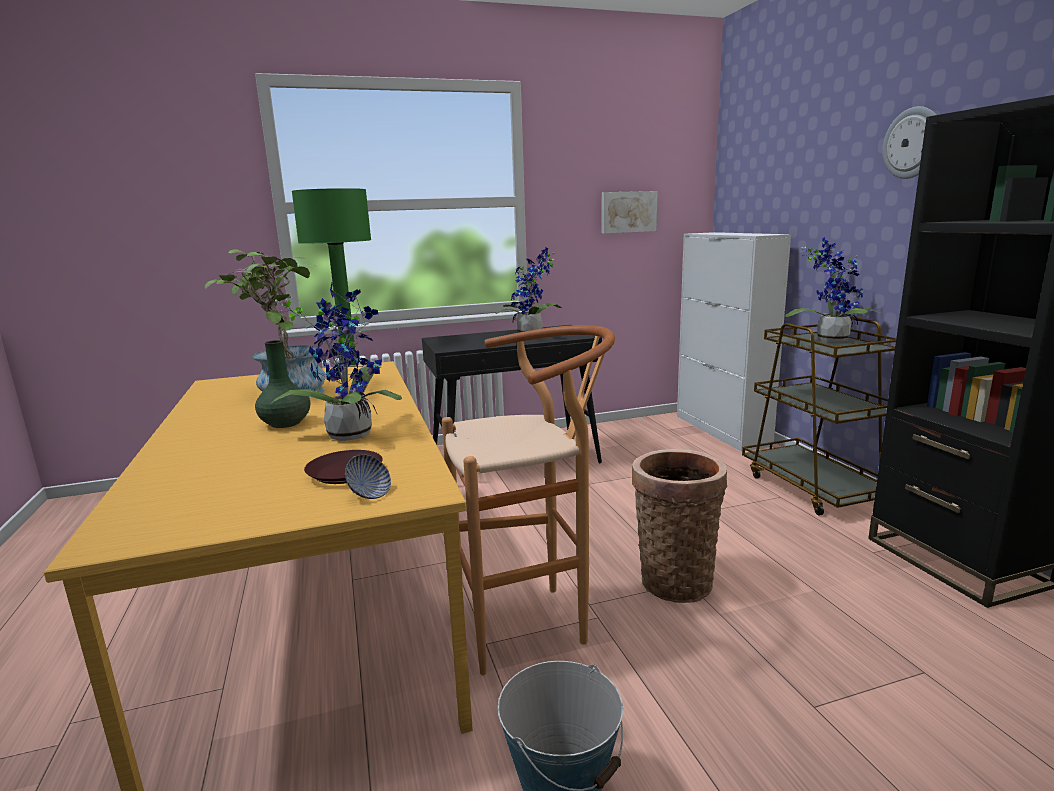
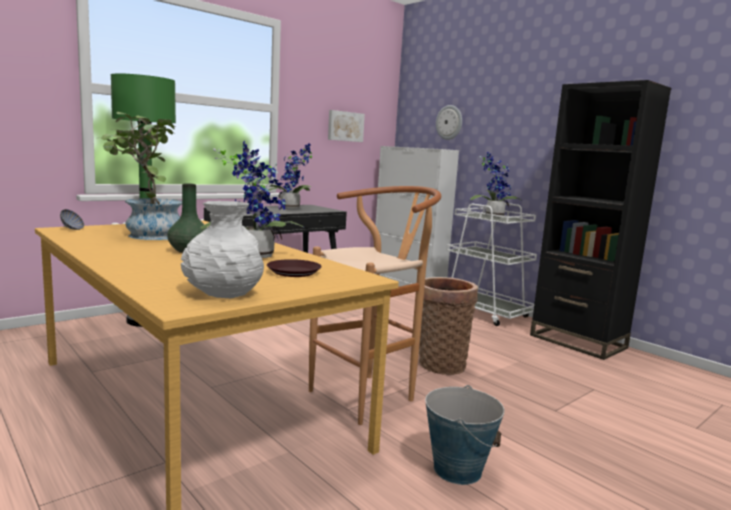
camera: 25 degrees left, 5 degrees down
bowl [345,455,391,499] -> bowl moved to [60,209,84,230]
brown cart [742,317,896,516] -> white cart [446,203,537,326]
wall clock [882,106,936,179] -> wall clock moved to [436,105,462,140]
none -> white vase [181,201,264,298]

